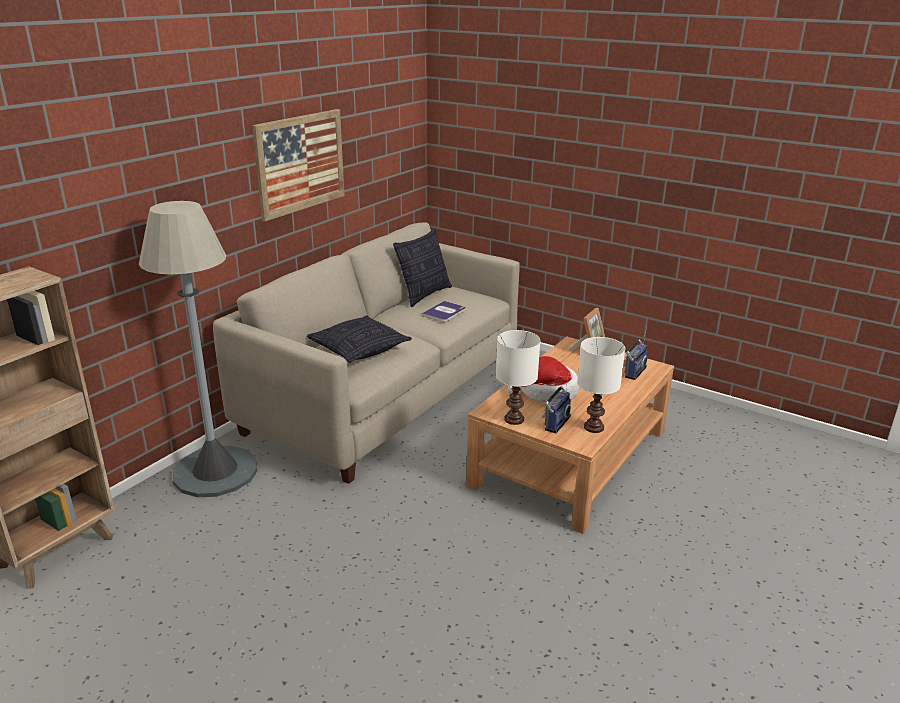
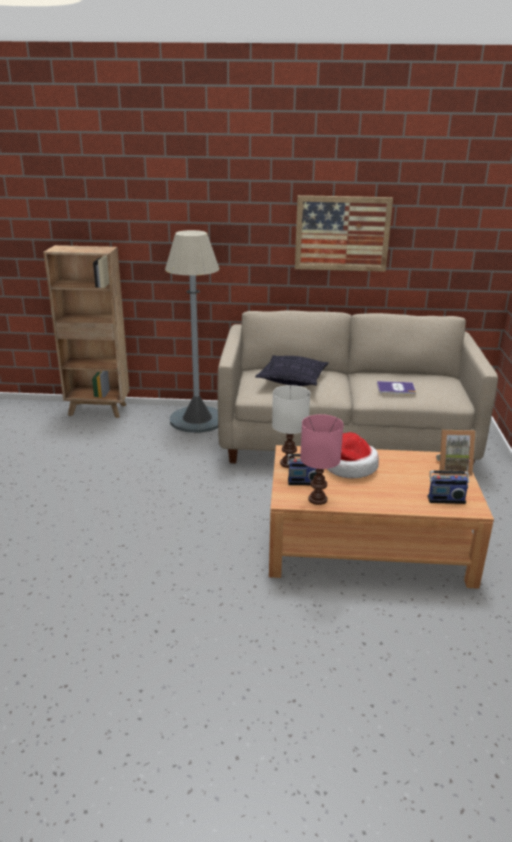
camera: 60 degrees right, 0 degrees up
pillow [393,228,452,307] -> none
white table lamp [577,337,625,433] -> pink table lamp [300,414,344,505]

